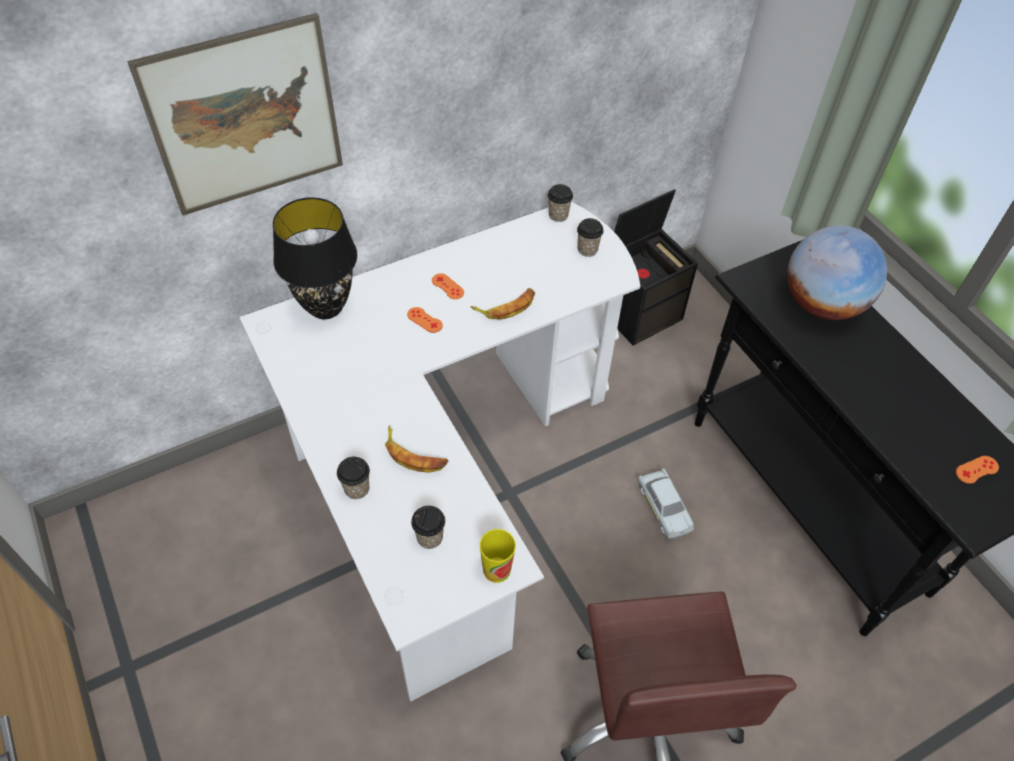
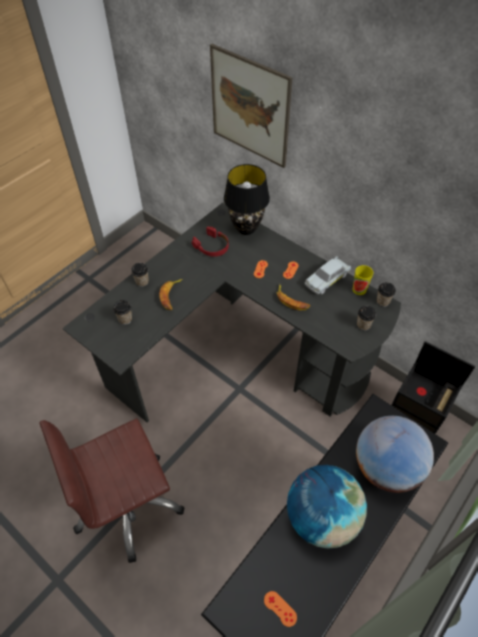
camera: 70 degrees right, 0 degrees up
white desk [239,202,640,702] -> black desk [63,203,401,422]
cup [480,529,516,583] -> cup moved to [353,265,373,295]
white toy car [638,468,694,539] -> white toy car moved to [305,256,351,295]
none -> red headphones [192,227,229,257]
none -> globe [287,465,367,549]

